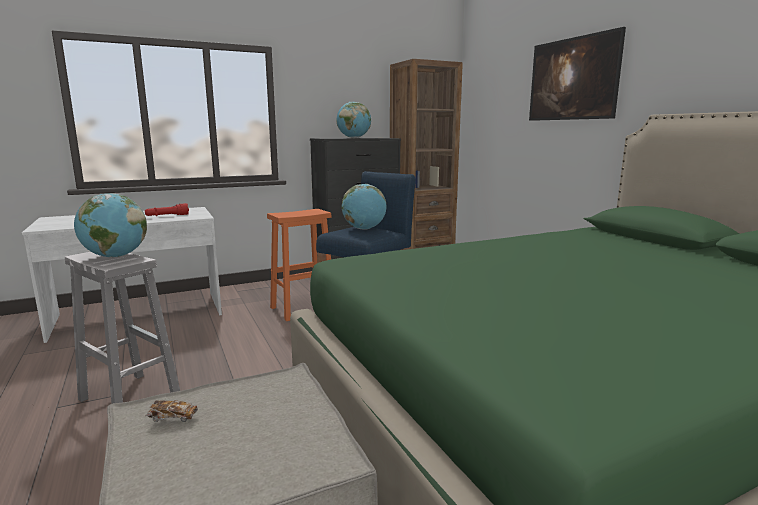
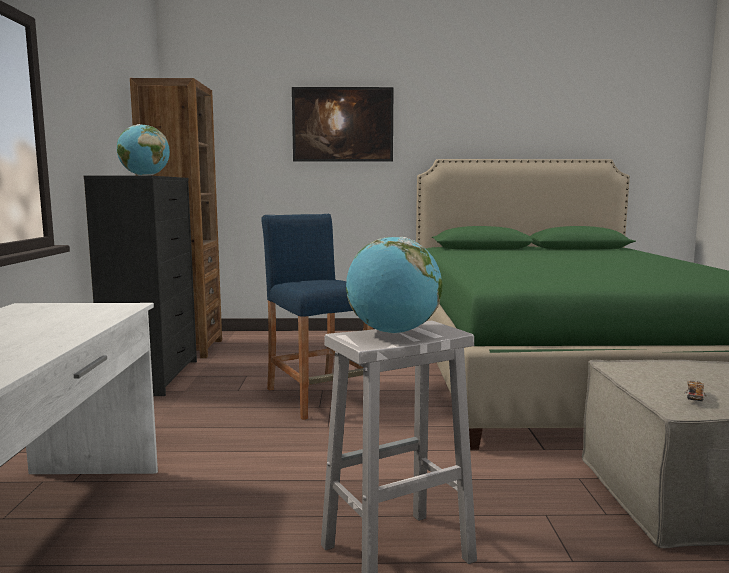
camera: 65 degrees left, 5 degrees down
red flashlight [145,203,189,216] -> none
orange stool [267,209,332,321] -> none
globe [342,184,386,230] -> none

